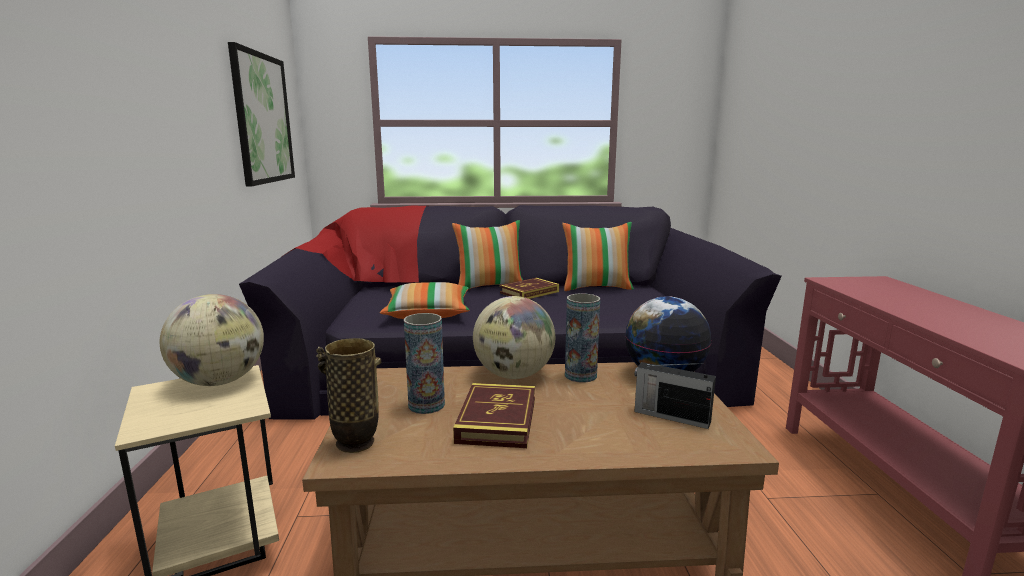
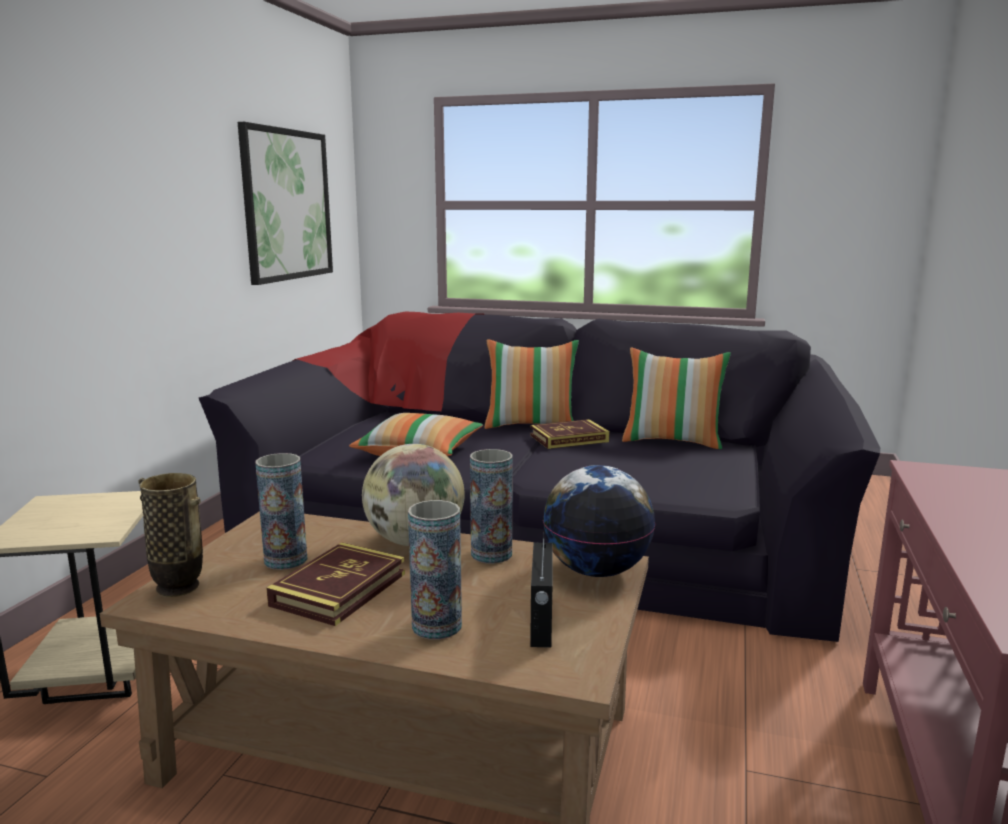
camera: 20 degrees right, 0 degrees up
globe [160,294,264,386] -> none
radio [634,362,716,429] -> radio turned 135 degrees counterclockwise [530,537,553,648]
none -> vase [408,500,462,640]

